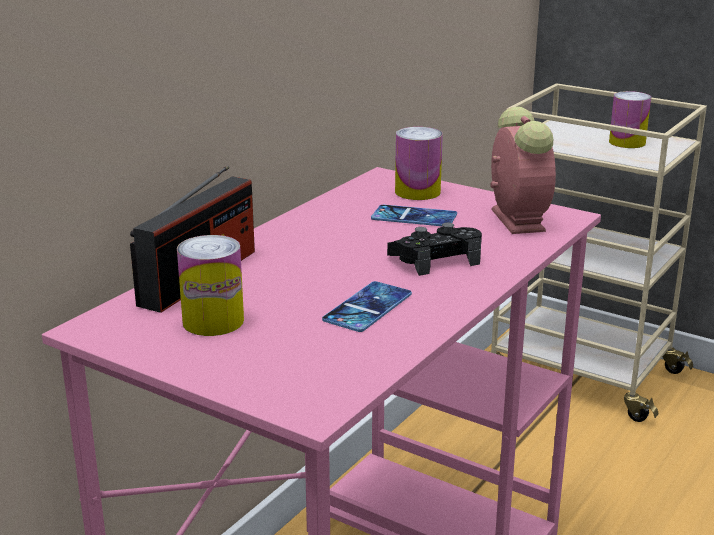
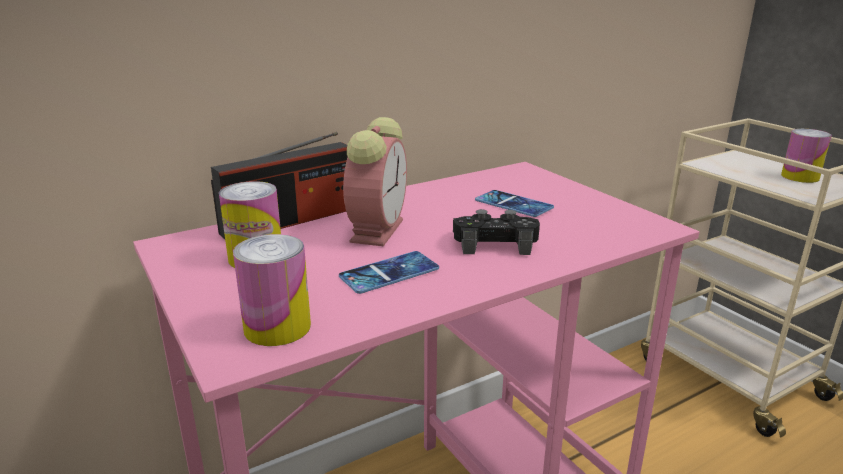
camera: 25 degrees right, 0 degrees up
can [395,127,443,200] -> can moved to [233,234,311,346]
alarm clock [490,107,556,234] -> alarm clock moved to [343,117,407,246]

